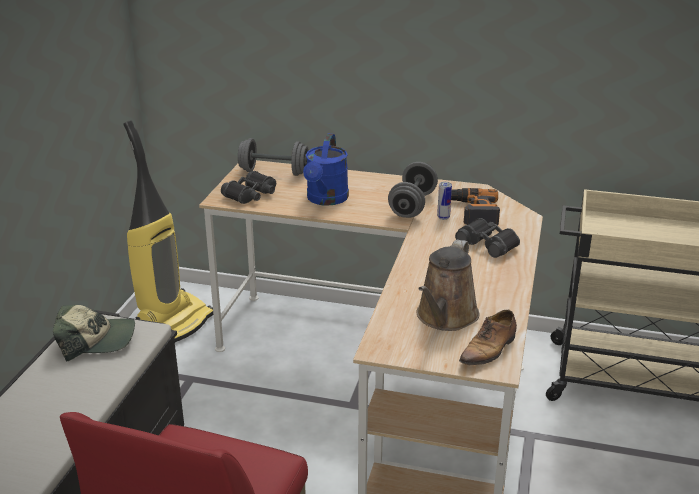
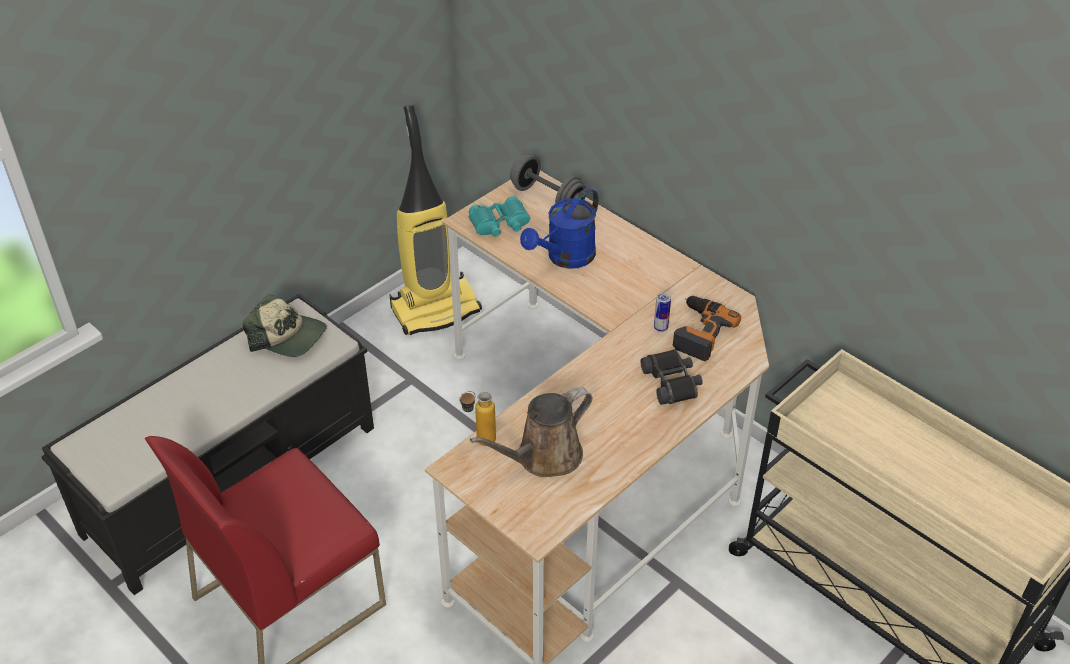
camera: 30 degrees right, 15 degrees up
black binoculars [221,171,276,204] -> turquoise binoculars [469,196,530,237]
grey dumbbell [388,162,438,218] -> none
shoe [459,310,517,365] -> none
none -> bottle [459,391,496,446]

